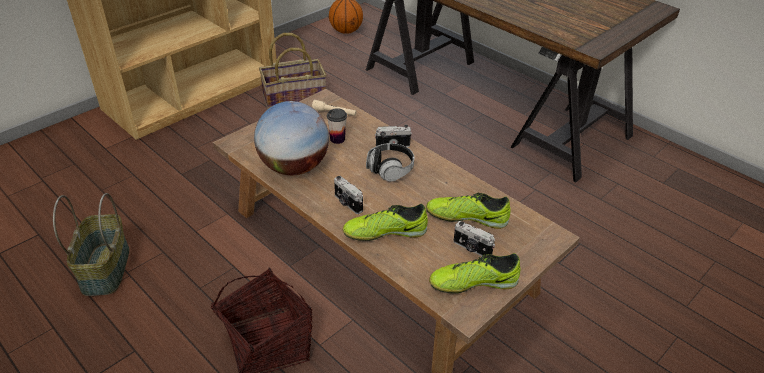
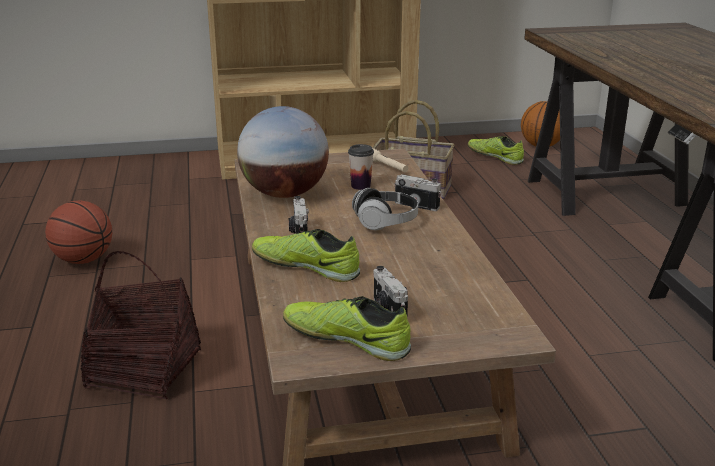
camera: 35 degrees right, 15 degrees down
basket [53,193,129,296] -> basketball [45,201,112,264]
shoe [426,192,511,229] -> shoe moved to [468,136,524,165]

